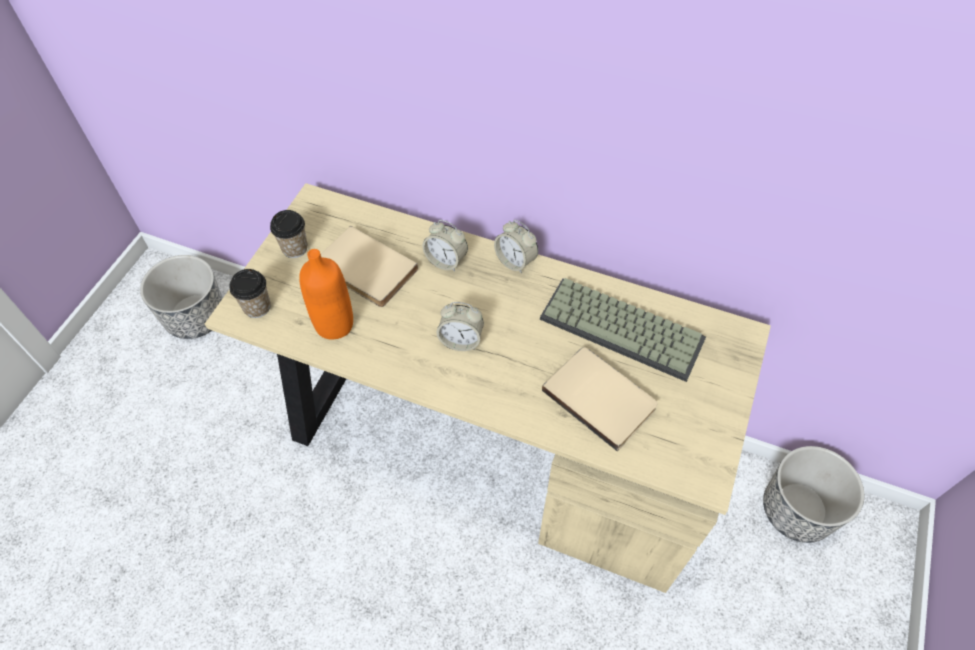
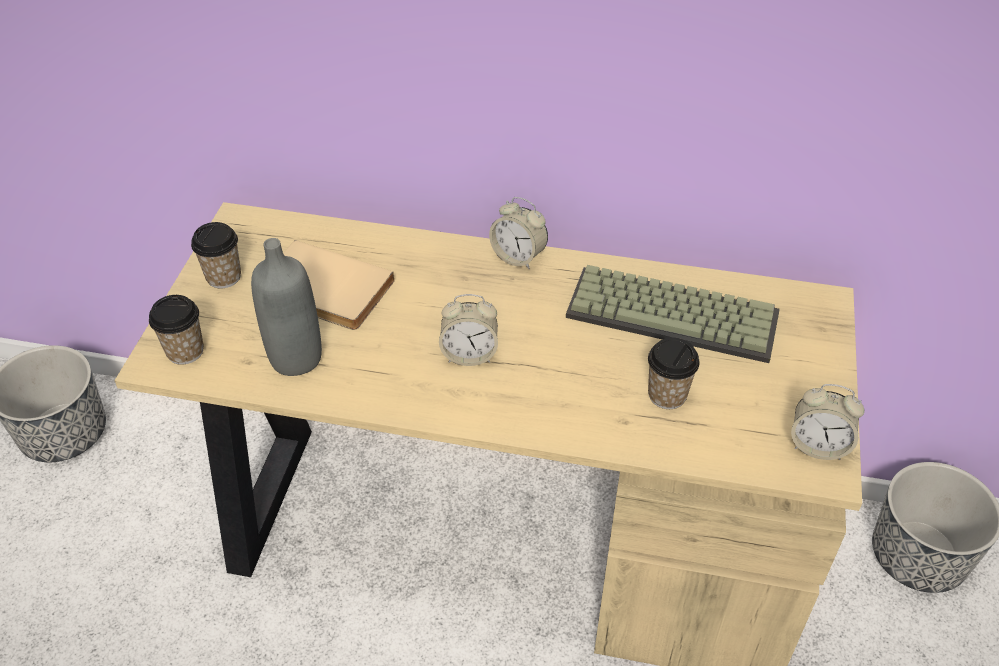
camera: 10 degrees left, 10 degrees down
orange bottle [299,249,353,339] -> grey bottle [251,238,322,376]
alarm clock [422,220,468,271] -> alarm clock moved to [791,384,865,460]
beige book [542,347,658,451] -> cup [648,337,700,409]

